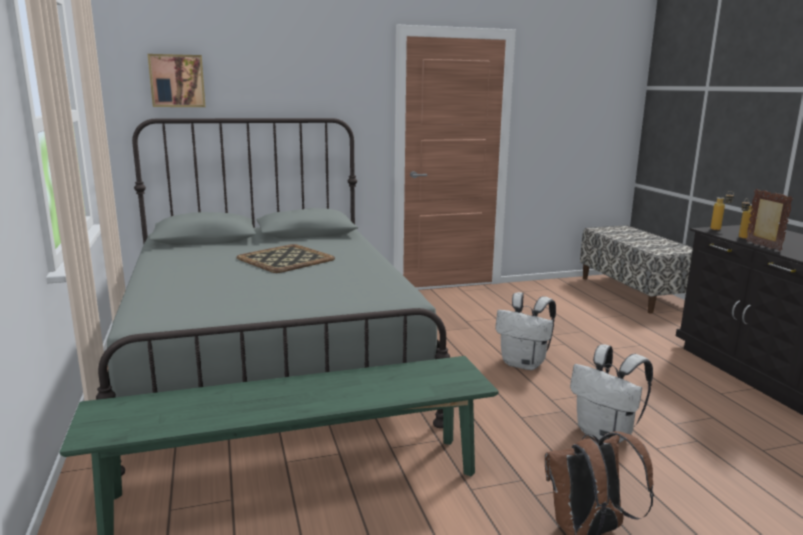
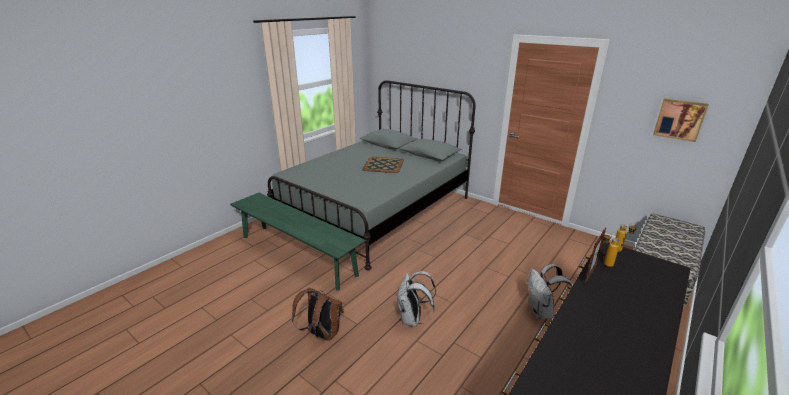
camera: 55 degrees right, 10 degrees up
picture [148,54,206,107] -> picture moved to [653,99,709,142]
white backpack [495,292,556,370] -> white backpack moved to [527,264,573,319]

